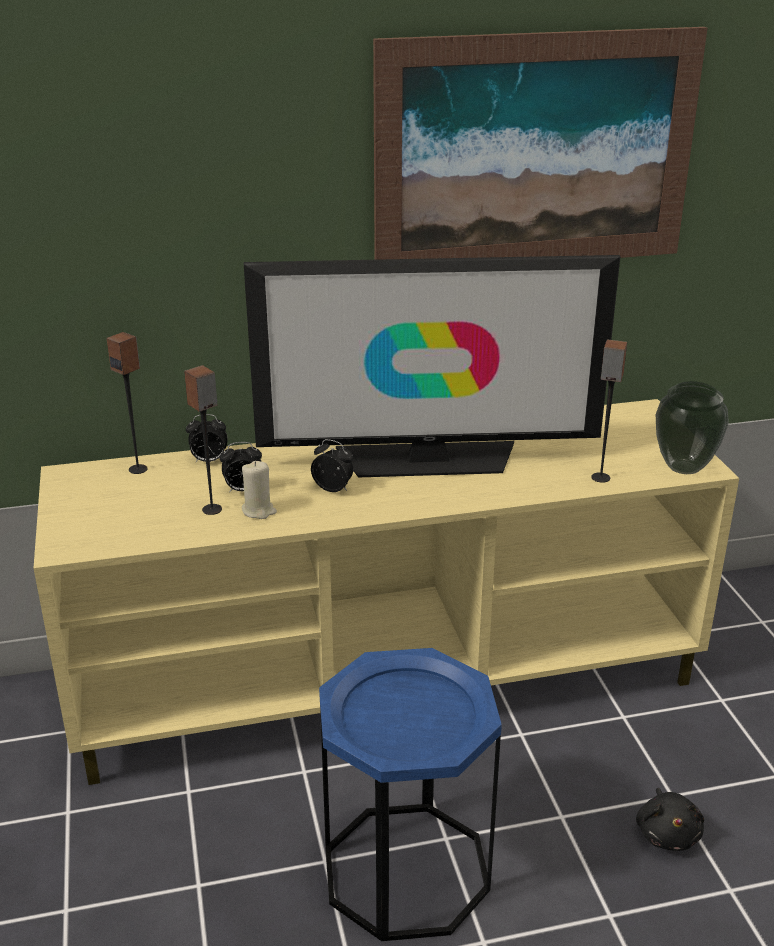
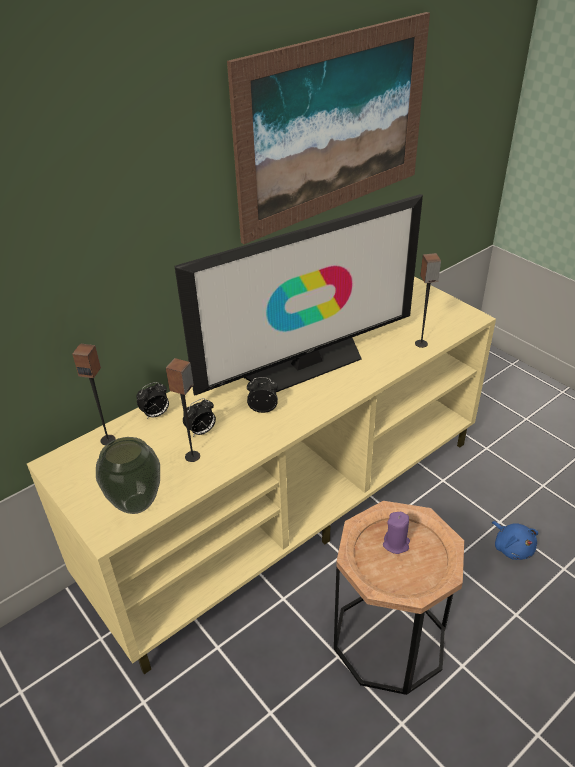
camera: 25 degrees left, 10 degrees up
beige candle [242,461,277,519] -> none
blue side table [319,648,502,941] -> brown side table [334,501,464,695]
black plush toy [636,788,704,851] -> blue plush toy [492,521,538,560]
vase [656,381,729,474] -> vase moved to [96,437,160,514]
none -> purple candle [383,512,410,554]

